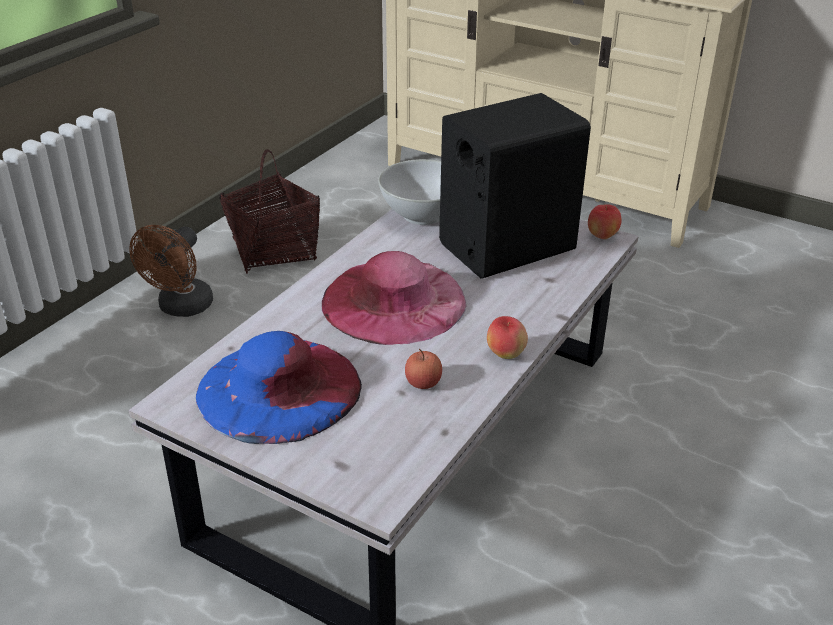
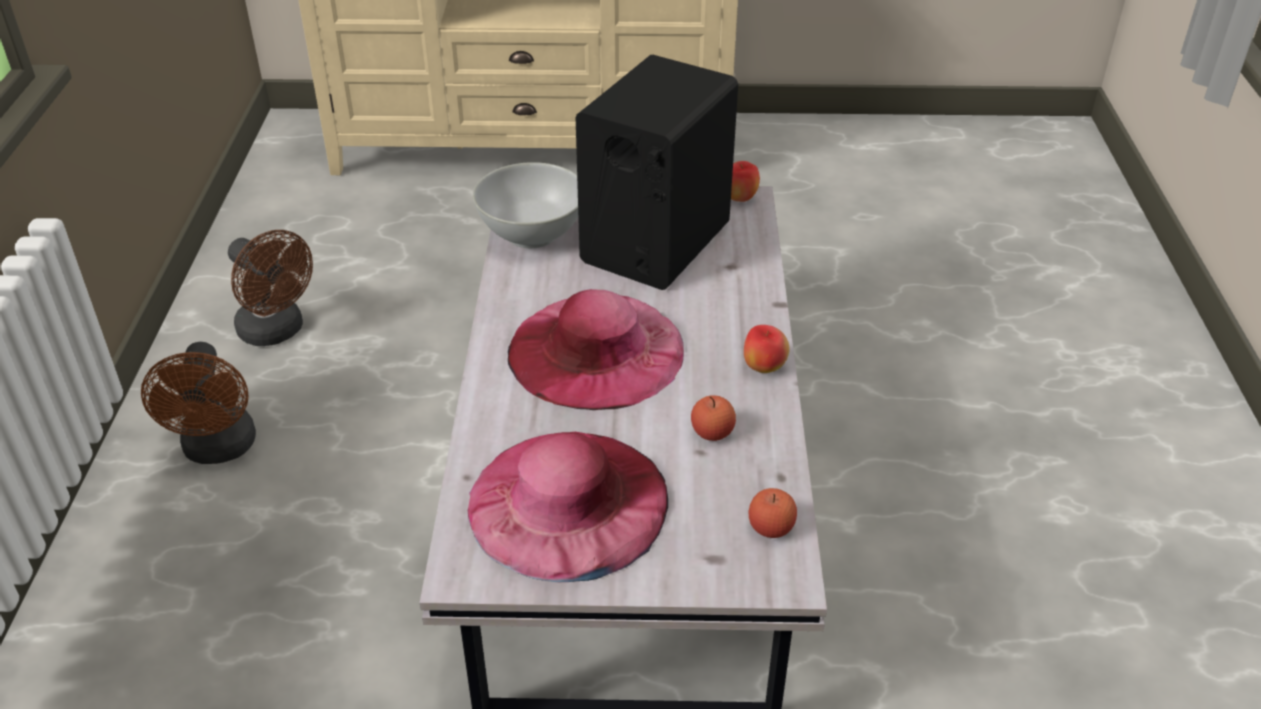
camera: 30 degrees left, 5 degrees up
blue hat [196,331,362,444] -> pink hat [468,432,668,582]
basket [219,149,320,274] -> brown fan [228,230,313,346]
none -> apple [749,488,797,538]

